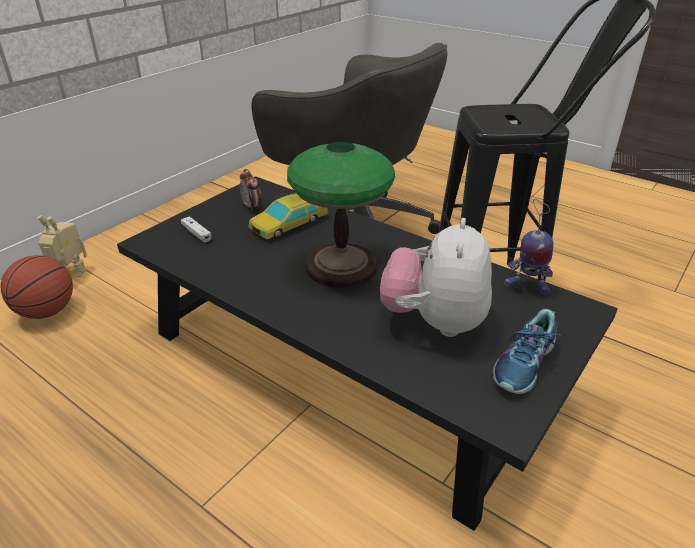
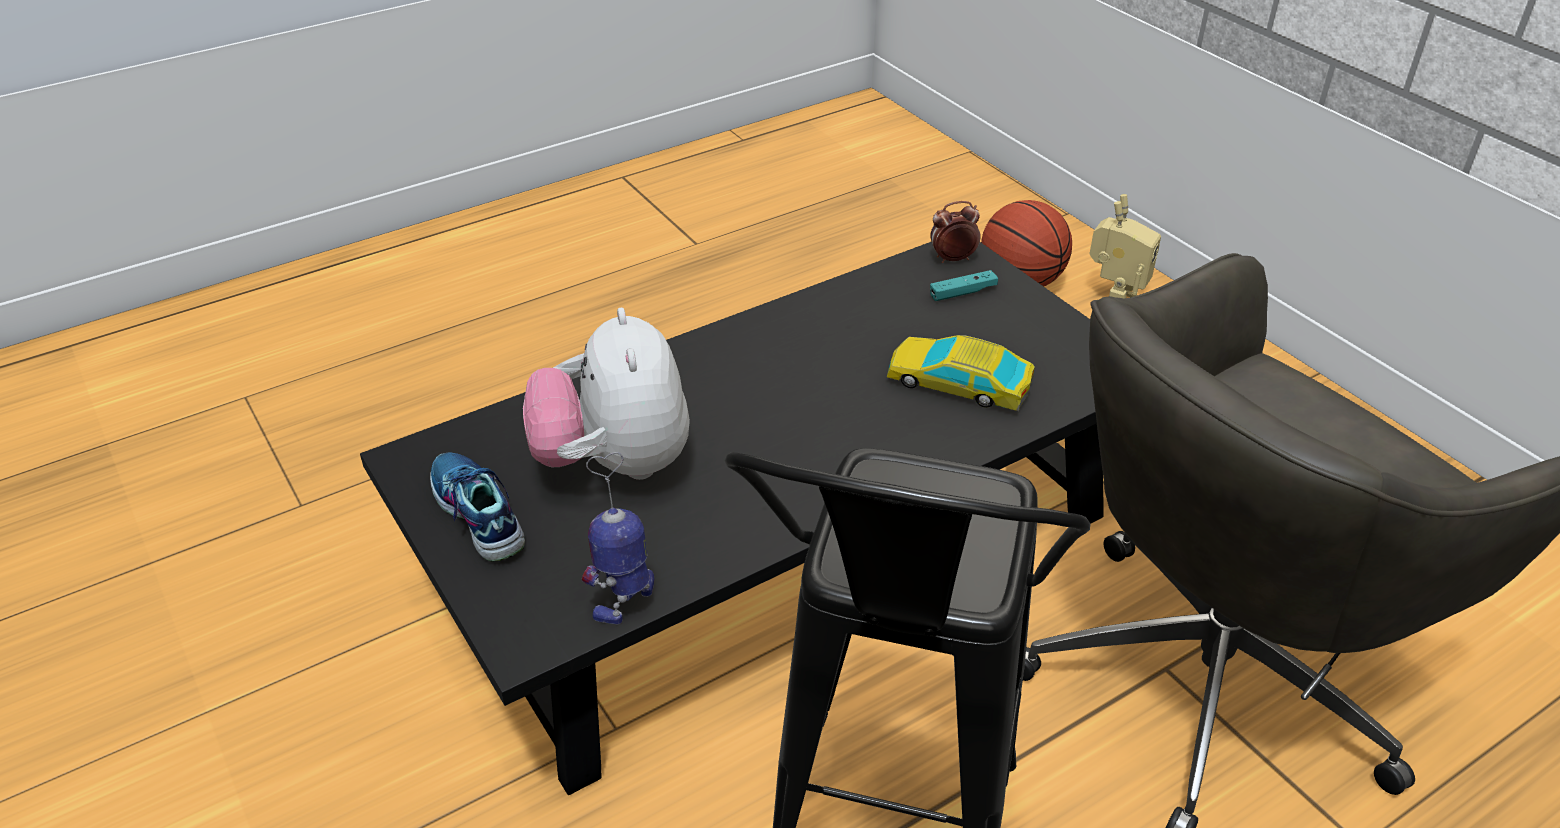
camera: 110 degrees right, 5 degrees up
white game controller [181,216,212,242] -> turquoise game controller [930,270,998,301]
alarm clock [239,169,262,212] -> alarm clock moved to [930,201,981,263]
toy car [248,194,328,239] -> toy car turned 45 degrees counterclockwise [887,335,1035,411]
table lamp [287,142,395,288] -> none
plush toy [380,218,492,337] -> plush toy turned 135 degrees counterclockwise [523,308,690,480]

